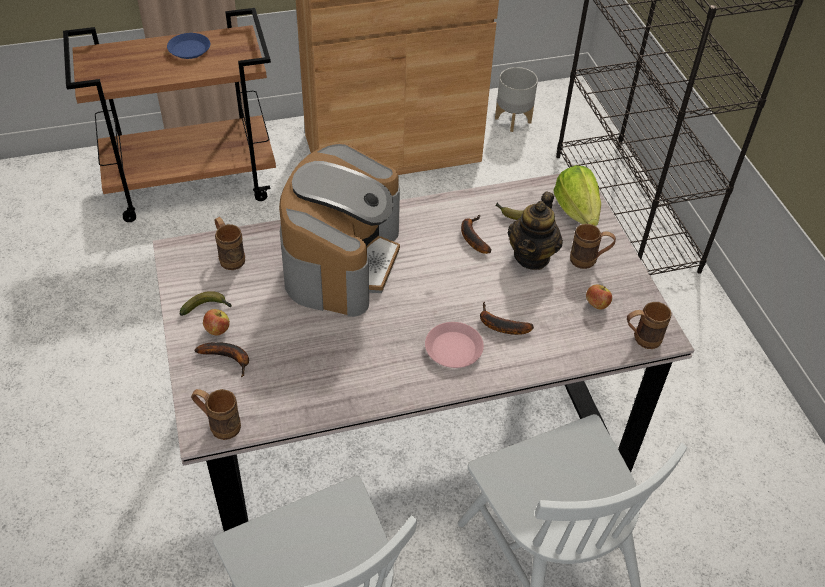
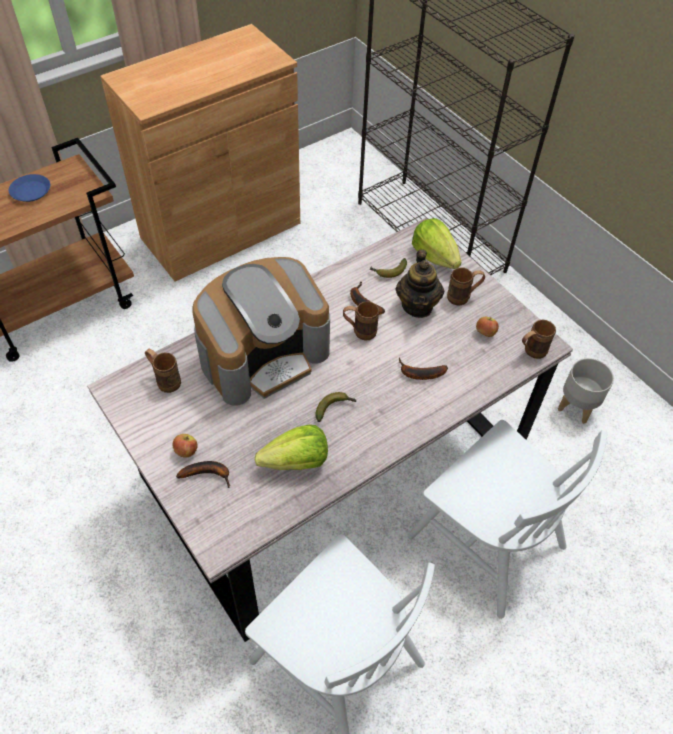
camera: 20 degrees left, 5 degrees up
banana [180,291,232,316] -> banana moved to [315,392,357,422]
brown mug [191,389,241,440] -> brown mug moved to [343,301,379,341]
coffee machine [279,143,400,317] -> coffee machine turned 60 degrees clockwise [192,257,330,406]
pink plate [425,322,484,368] -> none
grey planter [495,67,538,132] -> grey planter moved to [558,358,614,424]
none -> lettuce [255,425,328,470]

